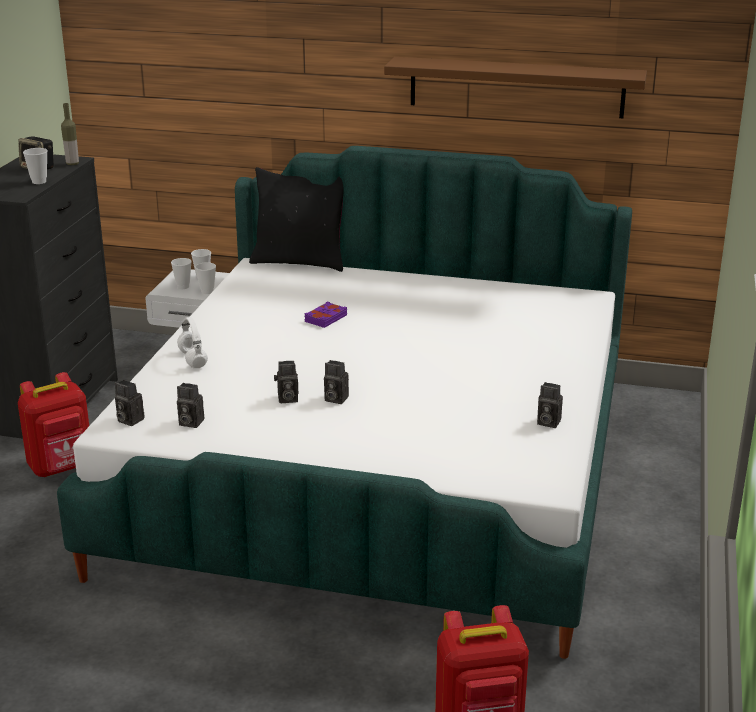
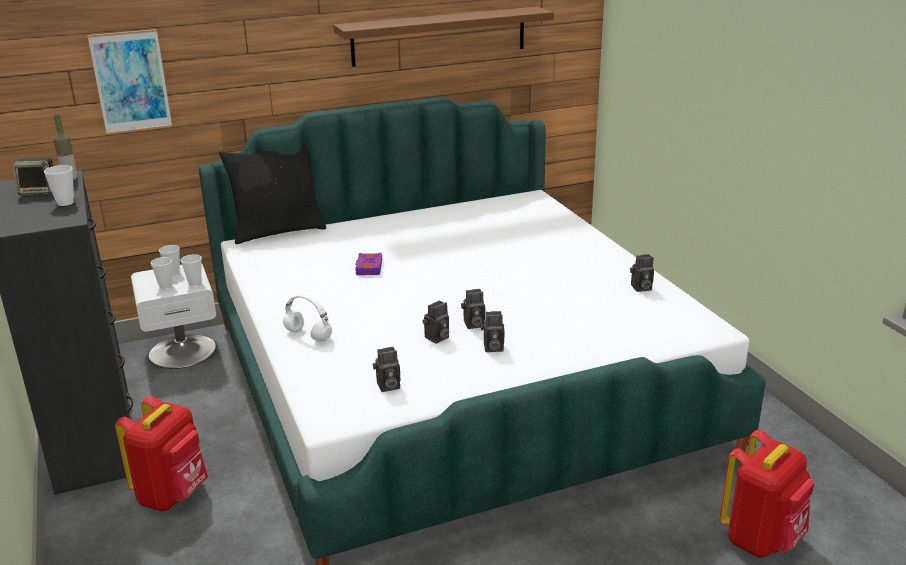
camera: 35 degrees left, 0 degrees up
camera [115,380,144,426] -> camera moved to [481,311,505,352]
none -> picture [87,29,172,134]

